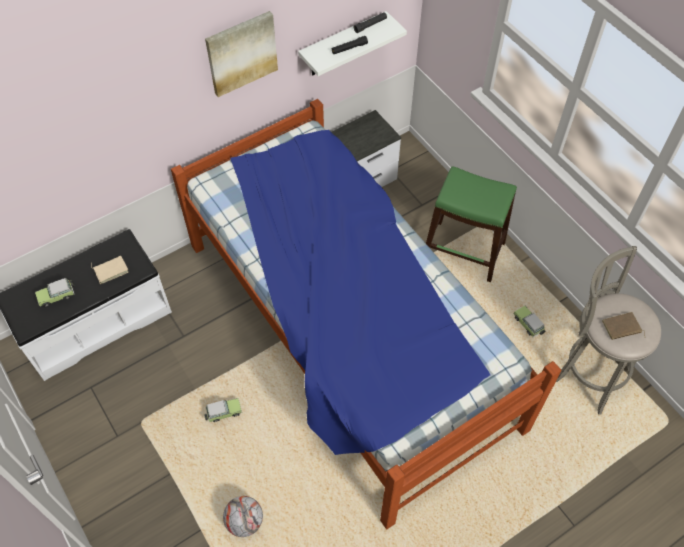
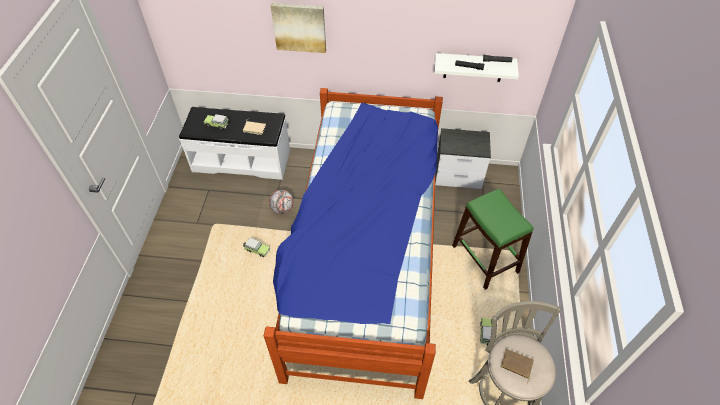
camera: 40 degrees right, 5 degrees down
picture [205,11,278,97] -> picture moved to [271,3,326,53]
football [223,496,263,537] -> football moved to [269,190,294,214]

